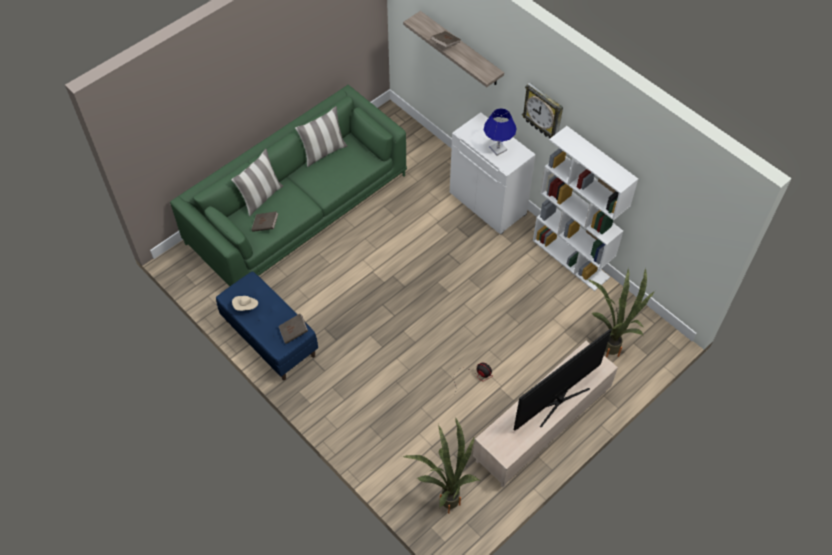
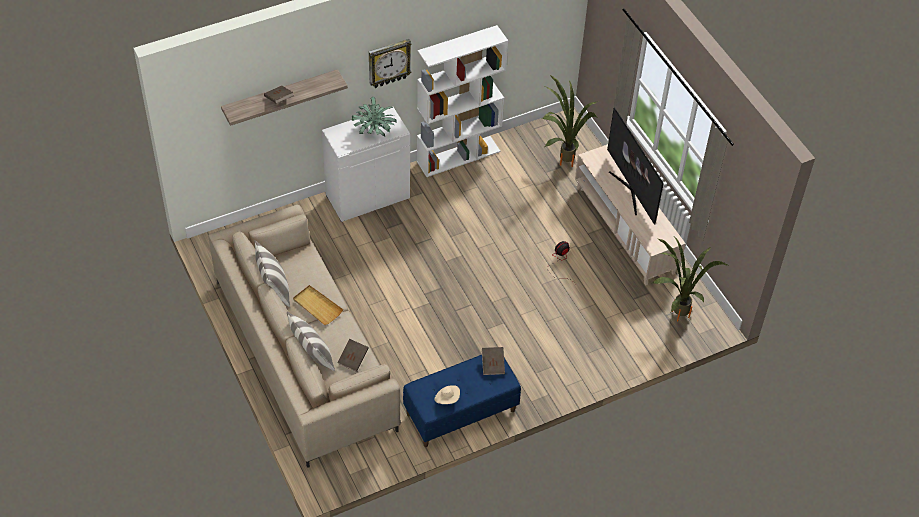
camera: 75 degrees left, 5 degrees down
green sofa [170,85,407,286] -> beige sofa [208,205,401,468]
blue table lamp [484,108,517,156] -> potted plant [352,97,397,136]
none -> beige tray [293,285,343,325]

